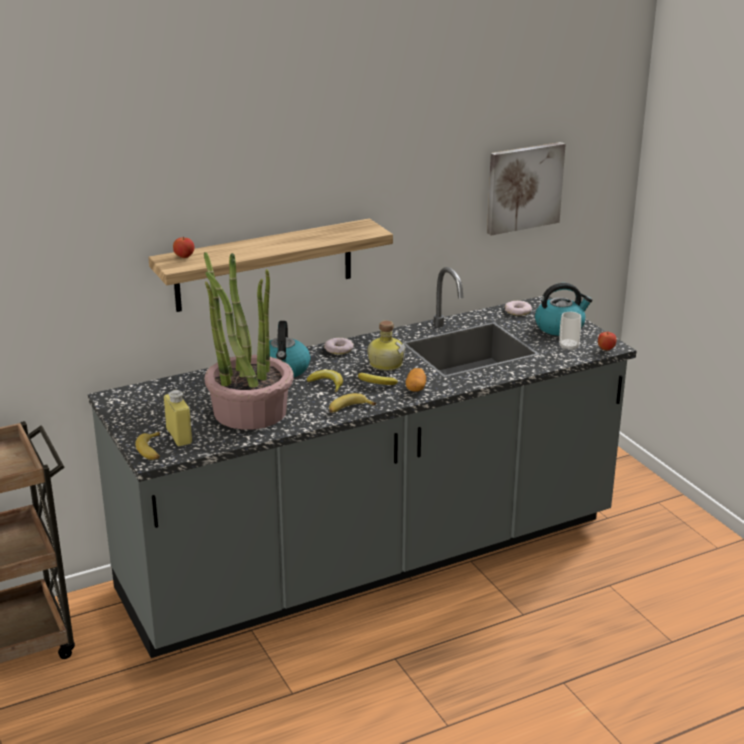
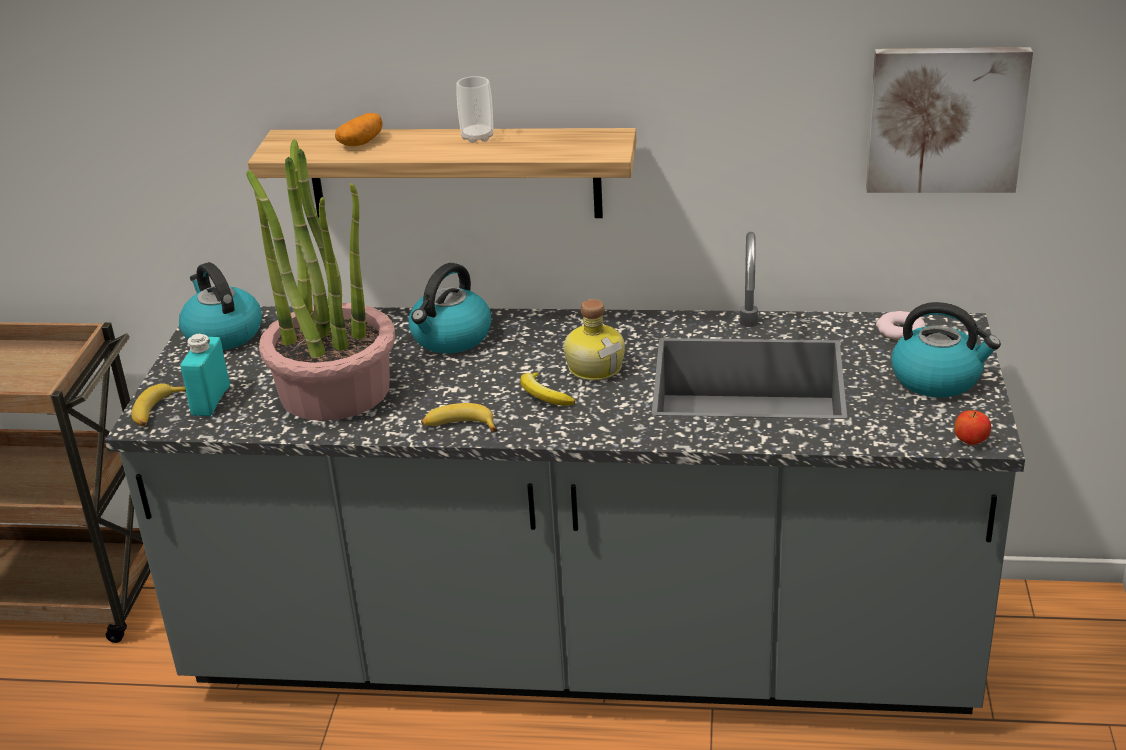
camera: 35 degrees right, 5 degrees up
yellow bottle [164,390,192,446] -> turquoise bottle [180,334,230,416]
apple [173,237,194,258] -> none
banana [306,370,343,392] -> none
donut [324,338,354,354] -> none
potato [405,368,426,392] -> potato moved to [335,113,383,146]
cup [559,312,581,351] -> cup moved to [456,76,493,143]
none -> kettle [179,262,262,350]

